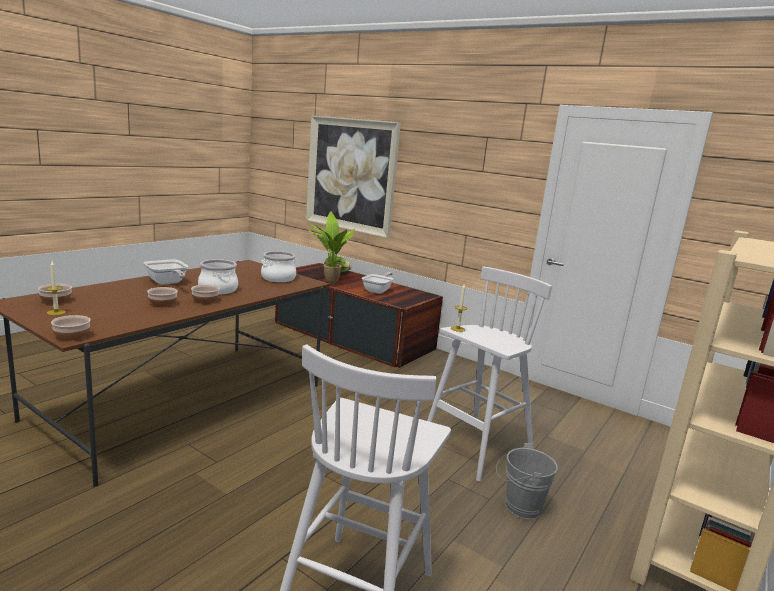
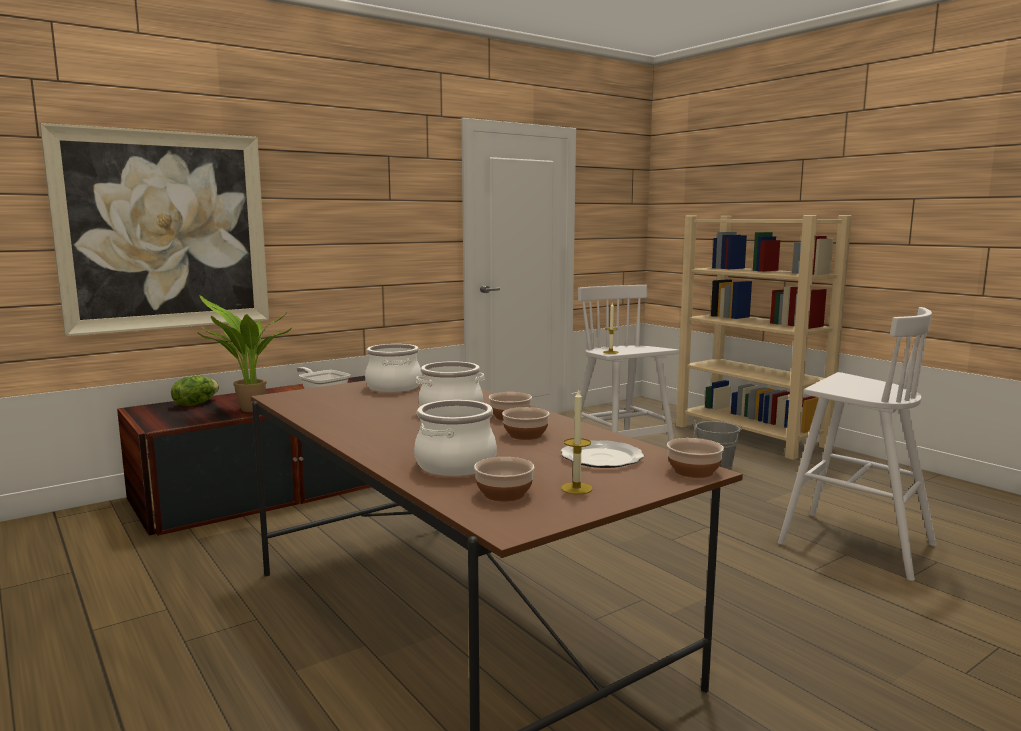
camera: 70 degrees left, 5 degrees down
frying pan [144,259,188,285] -> none
none -> cooking pot [414,400,497,476]
none -> plate [561,440,644,468]

